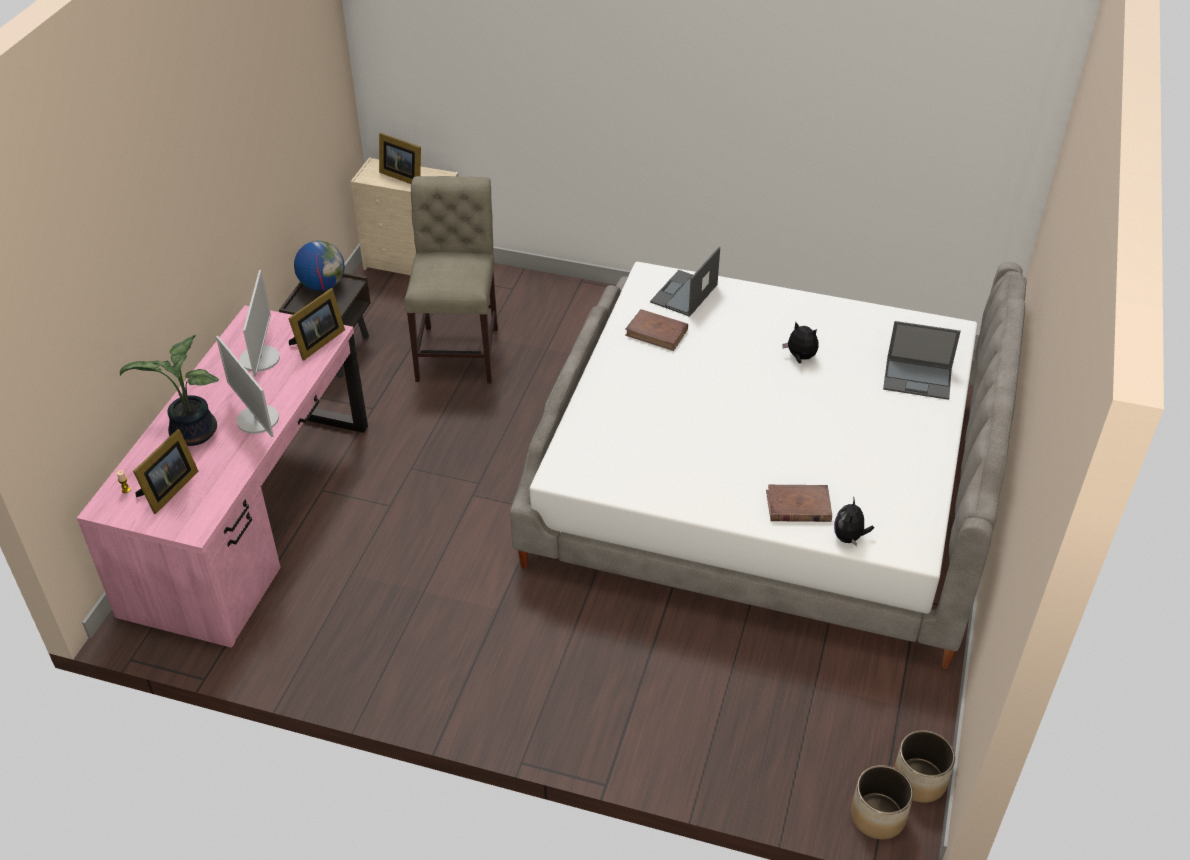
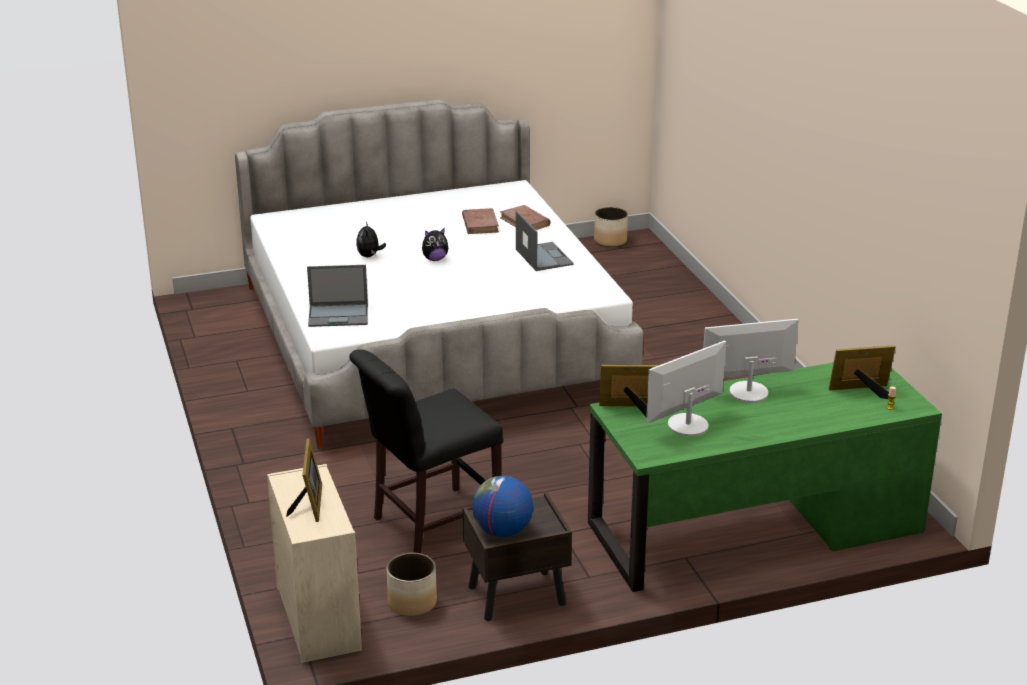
camera: 125 degrees left, 15 degrees down
pink desk [77,305,368,648] -> green desk [588,362,942,592]
potted plant [120,335,219,446] -> none
monitor [216,336,279,437] -> monitor turned 120 degrees counterclockwise [703,319,799,403]
beige chair [404,176,498,383] -> black chair [349,349,503,553]
brown book [625,309,688,351] -> brown book moved to [462,208,499,234]
plush toy [834,498,874,547] -> plush toy moved to [422,228,448,261]
planter [851,765,913,840] -> planter moved to [387,553,437,616]
laptop [883,321,961,400] -> laptop moved to [516,211,574,271]

